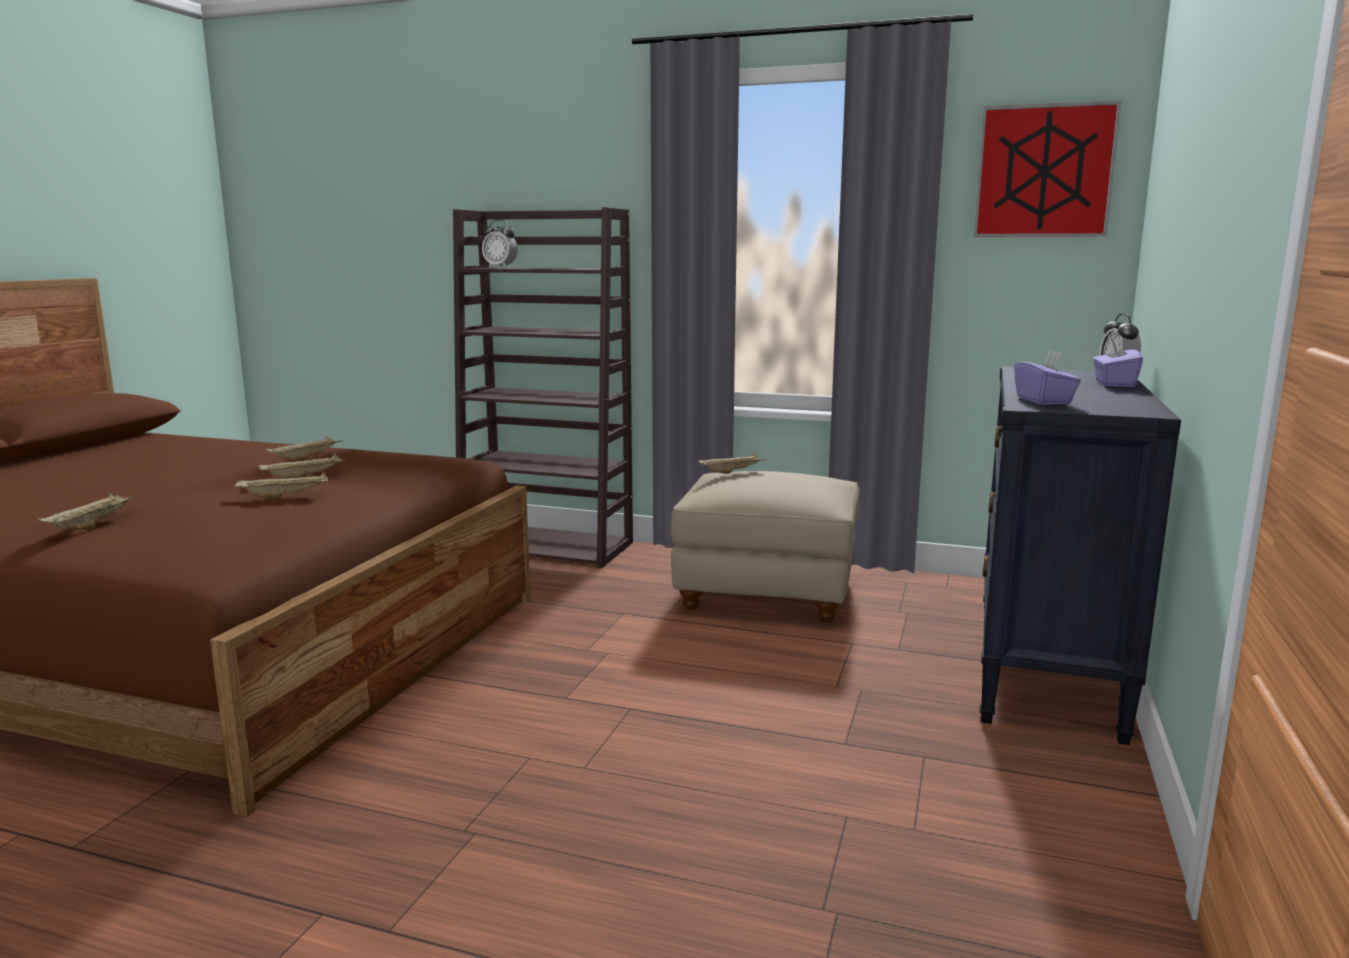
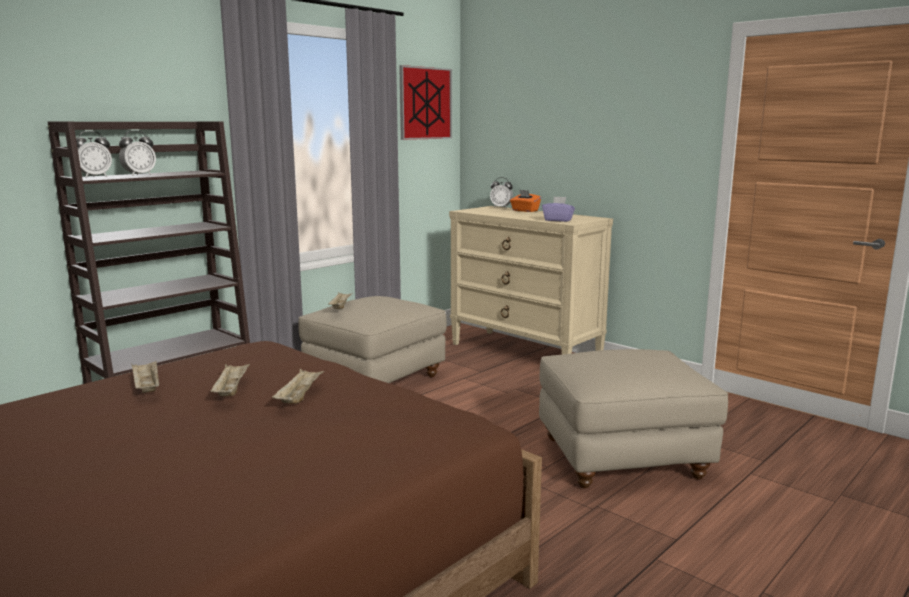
camera: 65 degrees left, 0 degrees up
beige tray [38,493,140,530] -> none
black dresser [980,366,1181,745] -> beige dresser [449,206,613,355]
purple tissue box [1093,339,1143,387] -> orange tissue box [510,189,541,212]
none -> alarm clock [119,130,156,176]
none -> beige ottoman [539,349,728,489]

